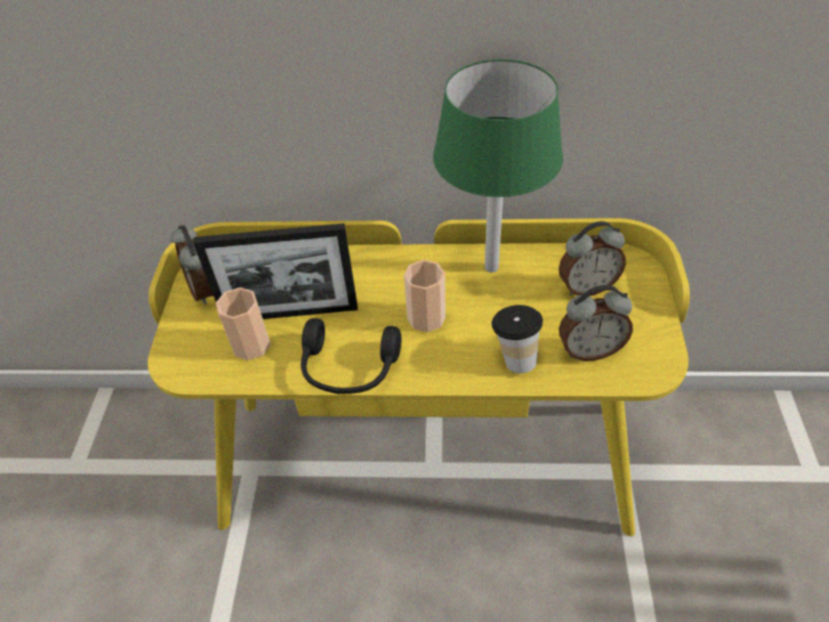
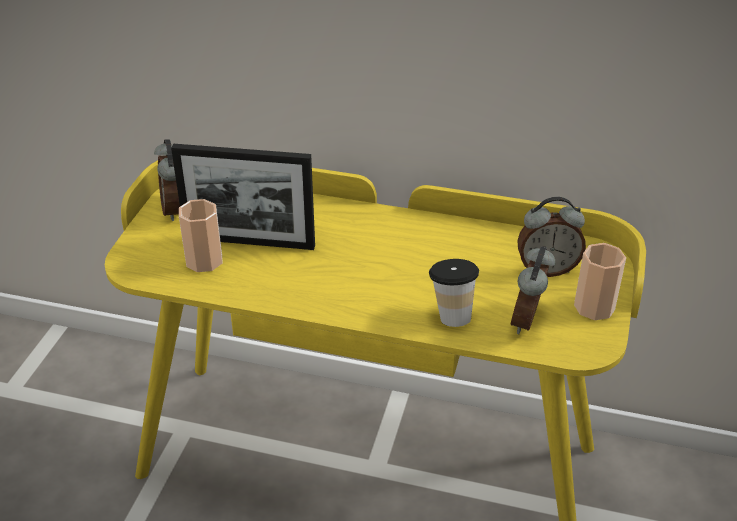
camera: 10 degrees right, 10 degrees down
black headphones [301,318,402,394] -> none
cup [404,260,446,332] -> cup moved to [574,243,626,320]
green table lamp [433,59,563,273] -> none
alarm clock [559,285,633,361] -> alarm clock turned 105 degrees clockwise [510,246,555,334]

